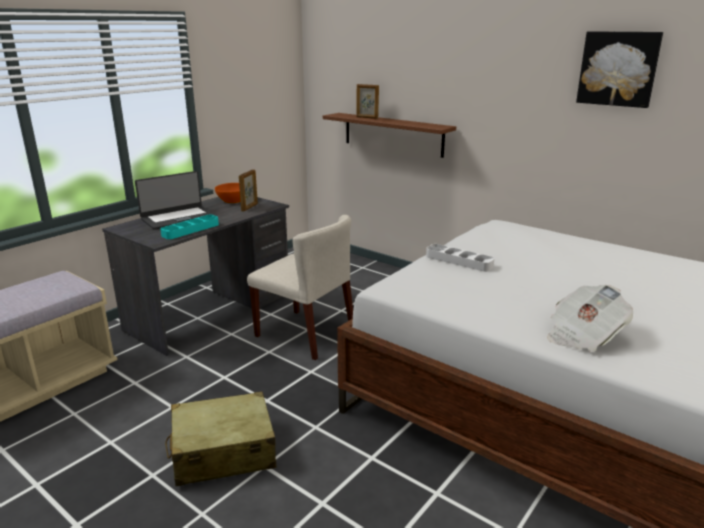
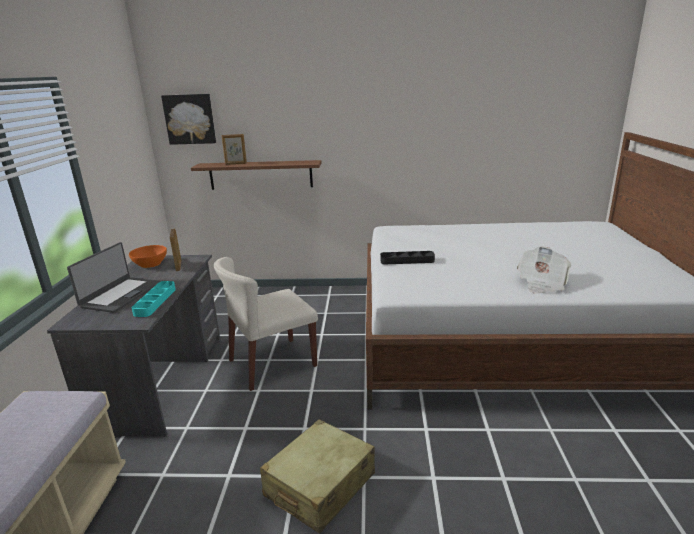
camera: 35 degrees left, 0 degrees up
beige chair [247,215,353,360] -> beige chair turned 150 degrees clockwise [214,257,318,391]
white tray [426,244,494,272] -> black tray [380,251,435,264]
picture [576,31,663,108] -> picture moved to [161,94,216,145]

